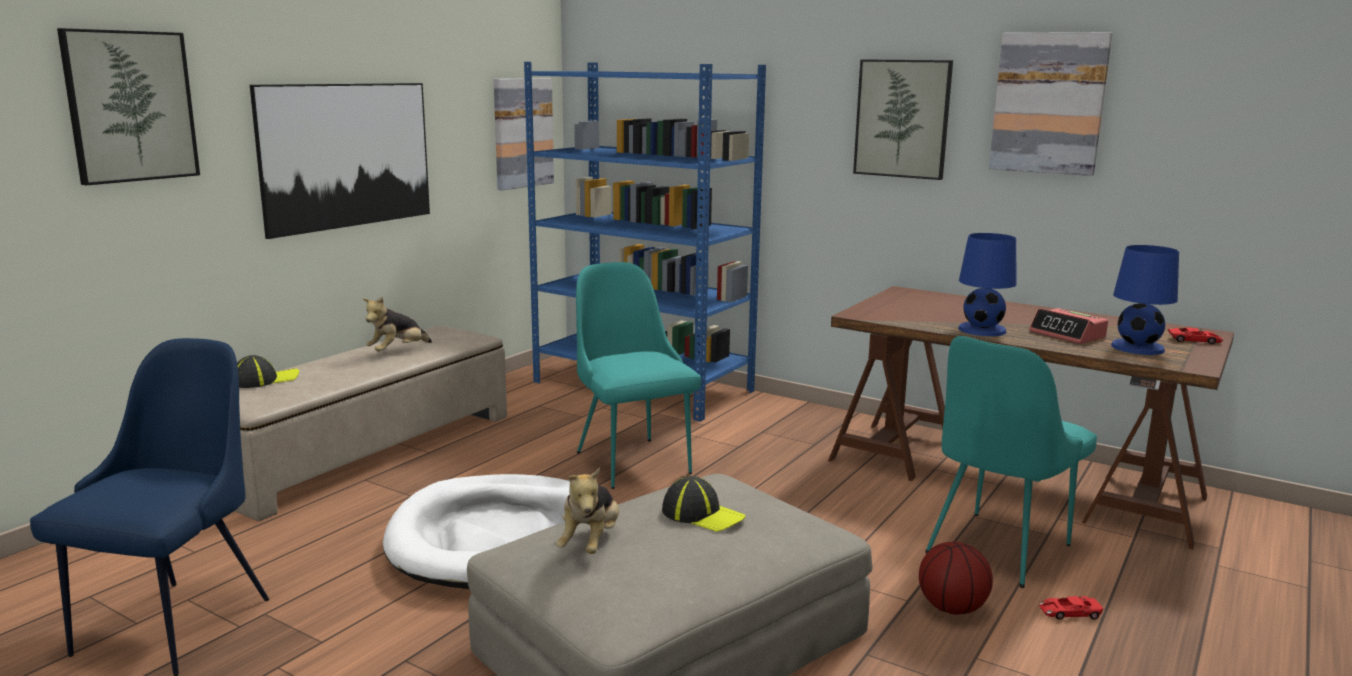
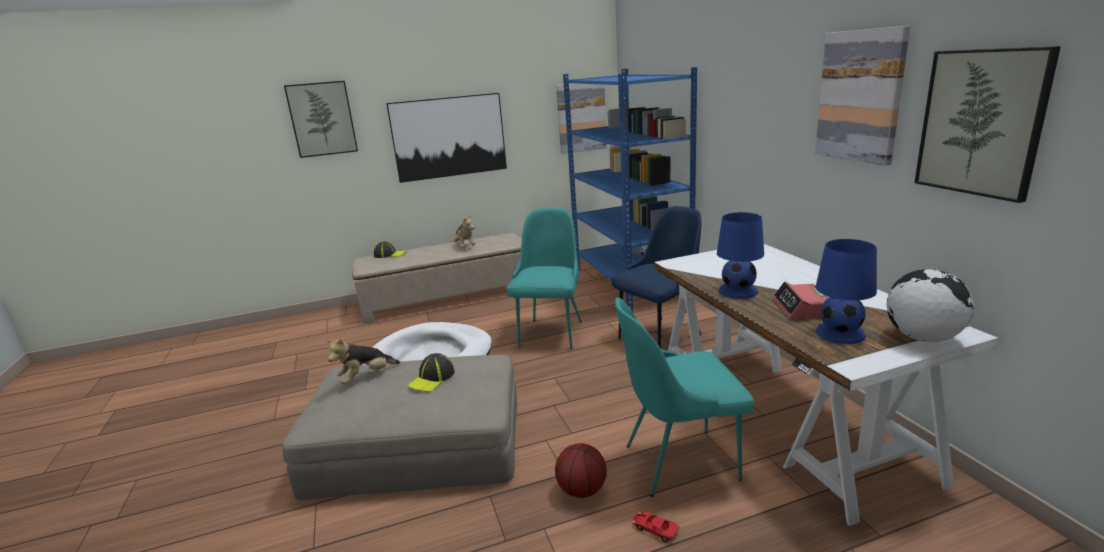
camera: 40 degrees right, 5 degrees up
blue chair [30,338,269,676] -> blue chair moved to [612,206,702,349]
plush toy [363,297,432,351] -> plush toy turned 105 degrees counterclockwise [452,215,475,247]
cap [662,476,746,532] -> cap turned 45 degrees clockwise [408,353,455,392]
brown desk [828,286,1234,550] -> white desk [654,244,998,526]
picture [853,59,953,180] -> picture moved to [914,46,1061,203]
red toy car [1168,328,1223,344] -> globe [887,269,974,342]

